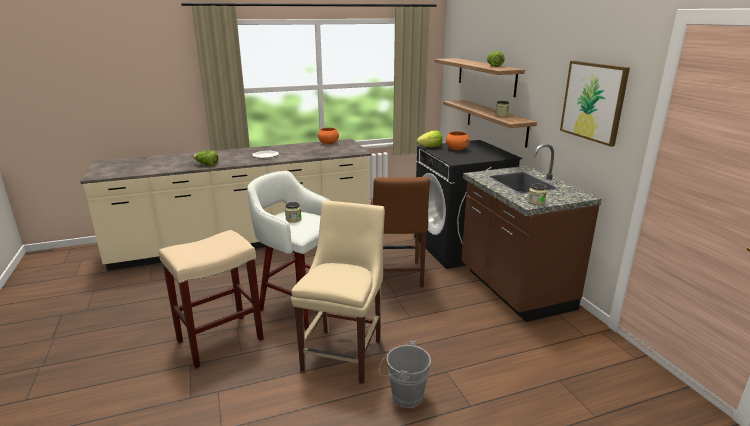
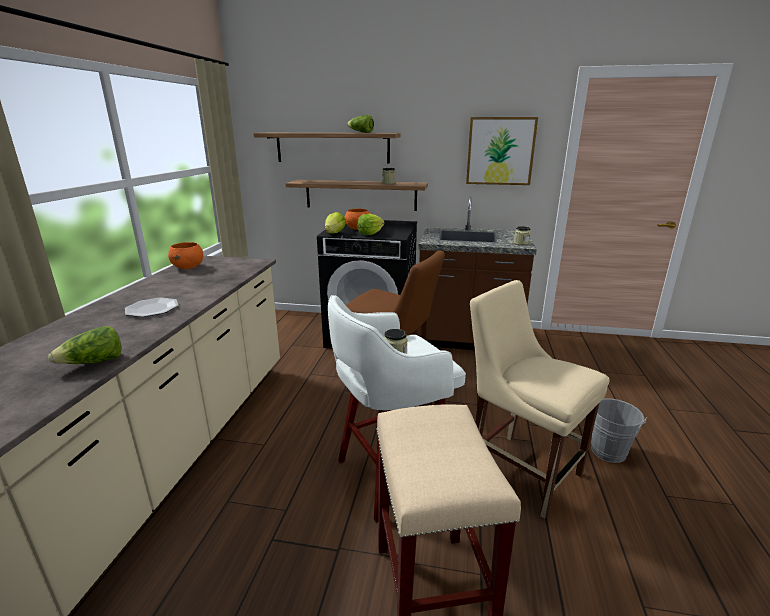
camera: 60 degrees left, 0 degrees up
none -> lettuce [357,214,385,235]

